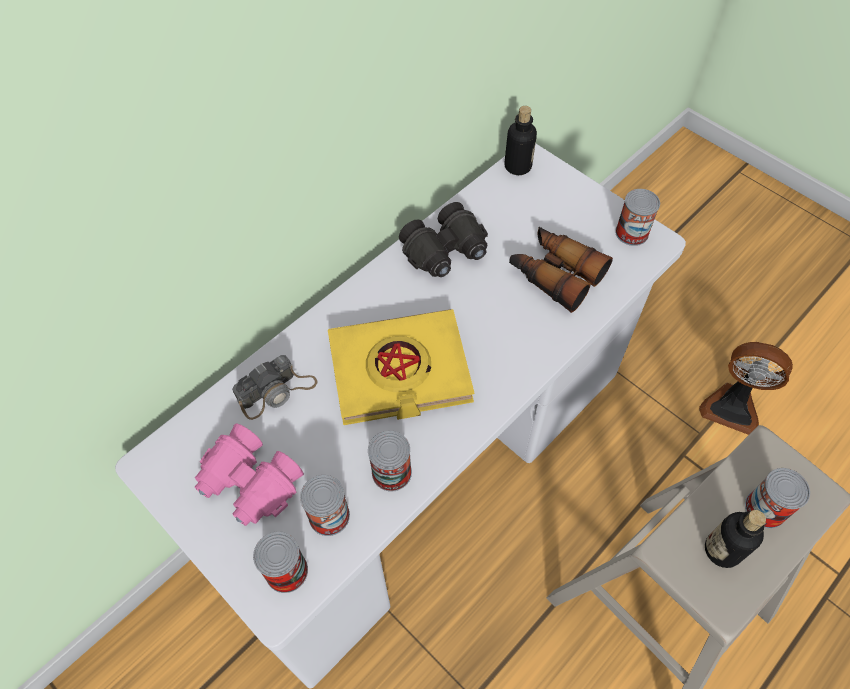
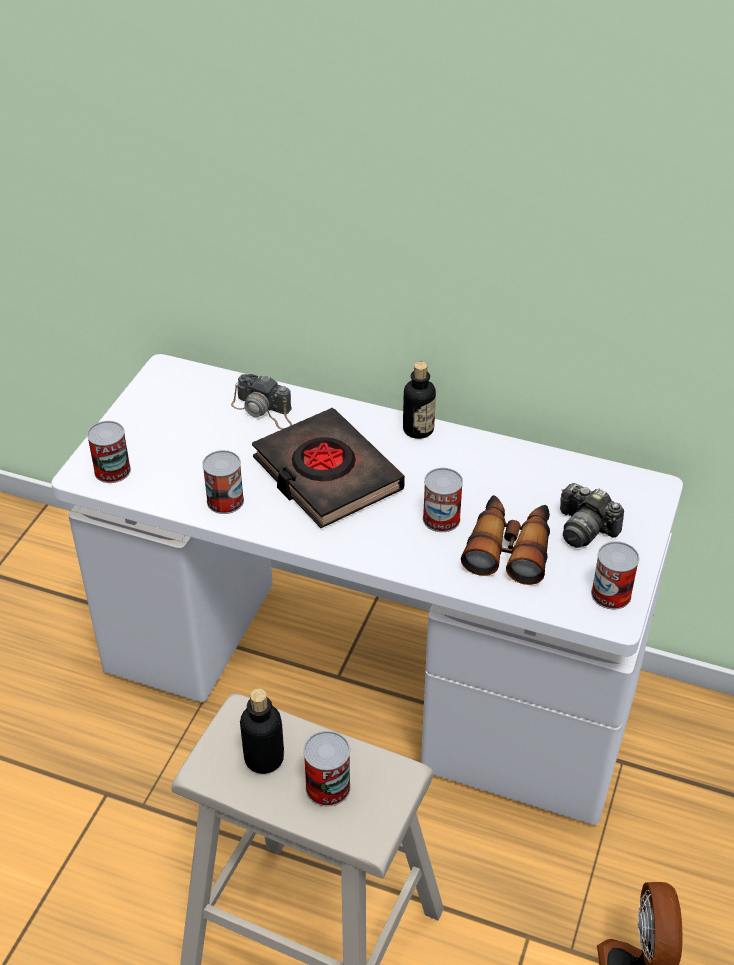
camera: 65 degrees right, 15 degrees down
pink binoculars [195,424,304,526] -> none
can [300,475,350,536] -> can moved to [423,468,463,532]
yellow book [328,309,474,425] -> black book [252,408,405,528]
black binoculars [399,202,488,277] -> none
bottle [504,106,537,175] -> bottle moved to [403,362,436,439]
none -> camera [560,483,624,548]

